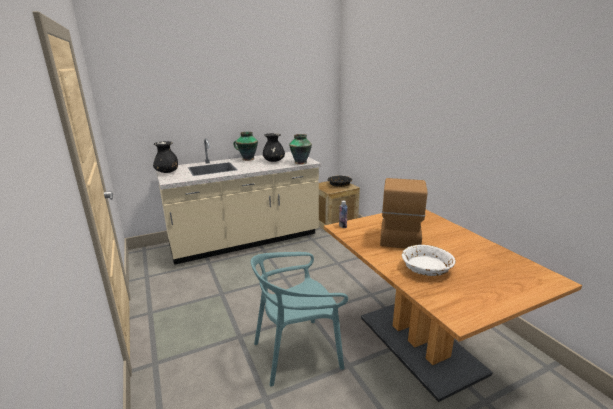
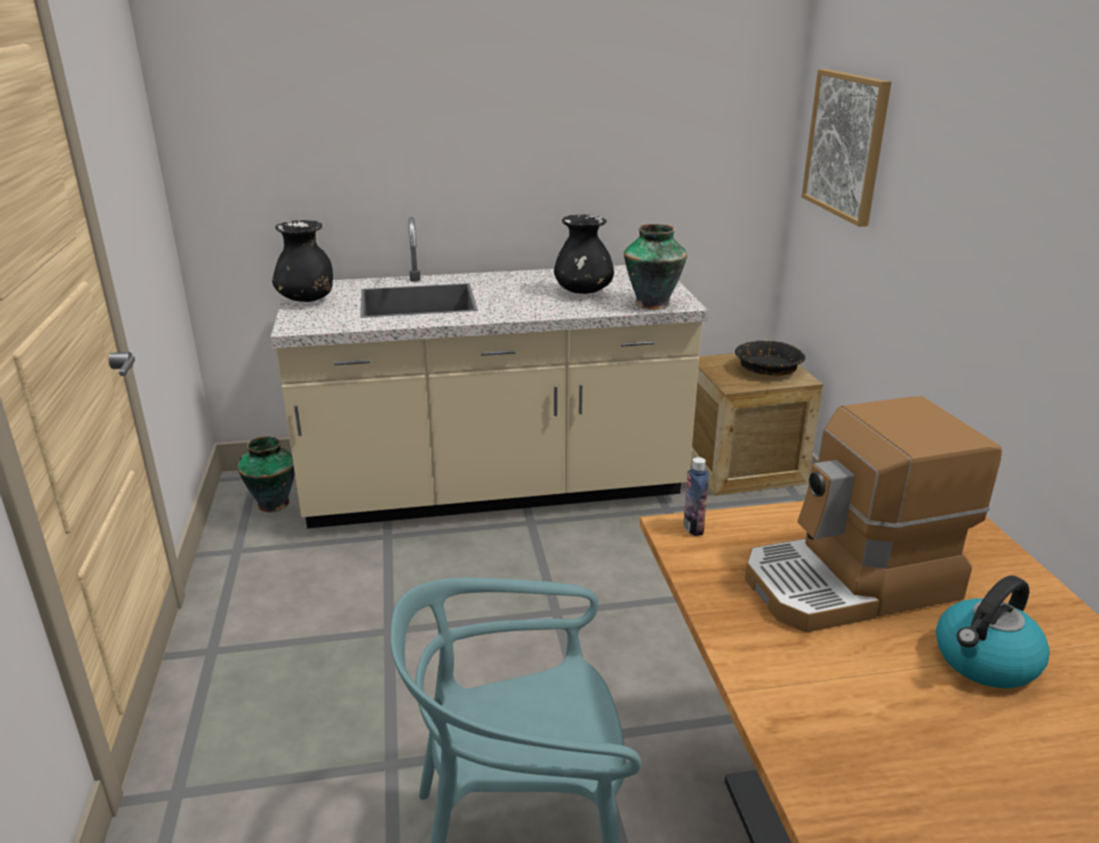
camera: 15 degrees right, 5 degrees up
vase [233,132,258,161] -> vase moved to [237,436,295,512]
coffee machine [380,178,428,249] -> coffee machine turned 135 degrees counterclockwise [745,396,1002,633]
white bowl [402,245,456,276] -> none
none -> picture [802,69,892,227]
none -> kettle [936,575,1050,688]

